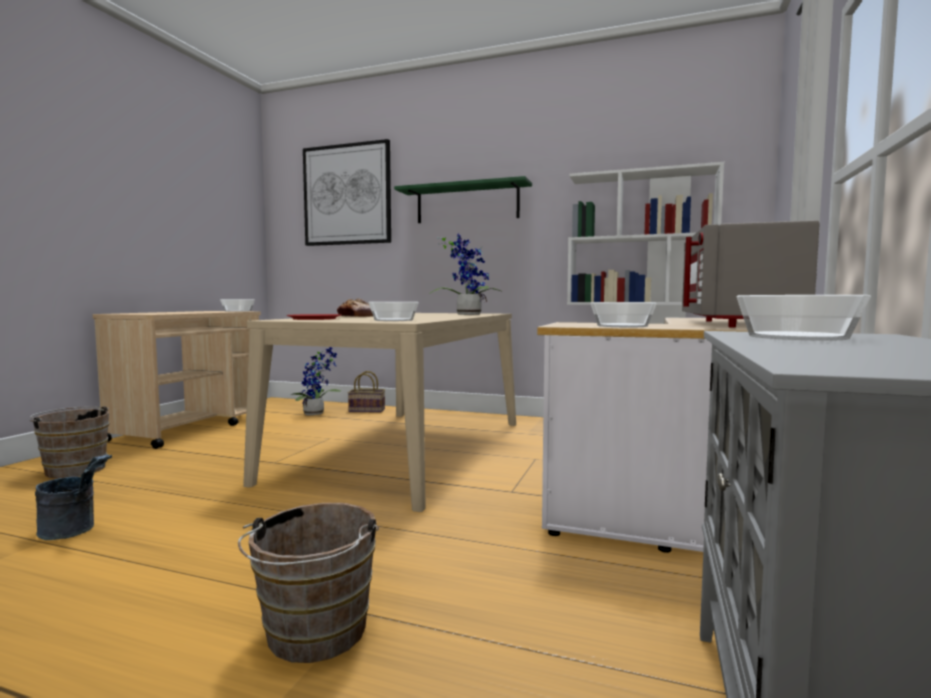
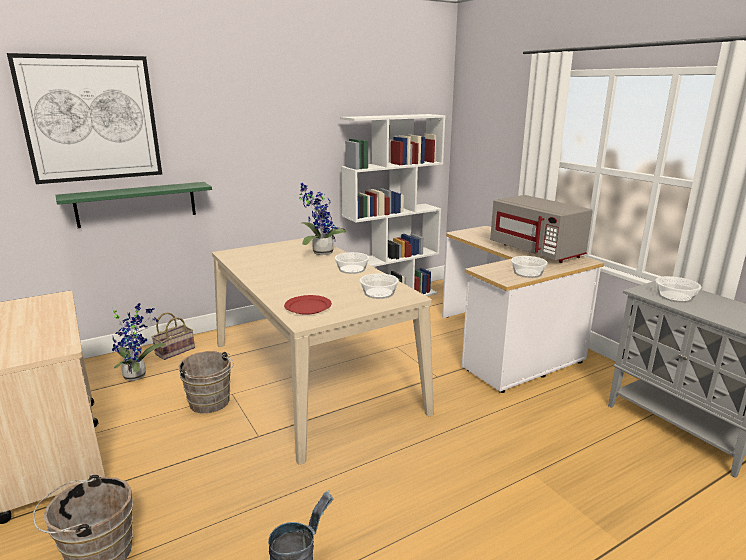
camera: 50 degrees left, 15 degrees up
bowl [220,299,255,312] -> bowl moved to [335,252,369,274]
brown bucket [238,503,379,663] -> brown bucket moved to [178,351,234,413]
bread [337,298,373,317] -> none
green shelf [394,176,532,223] -> green shelf moved to [55,182,212,228]

